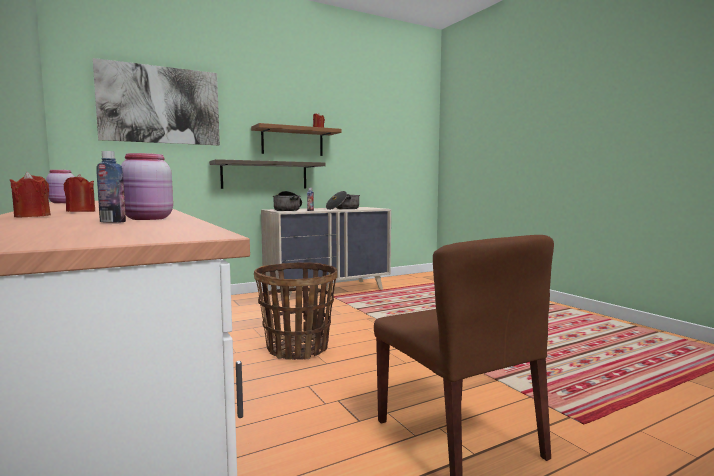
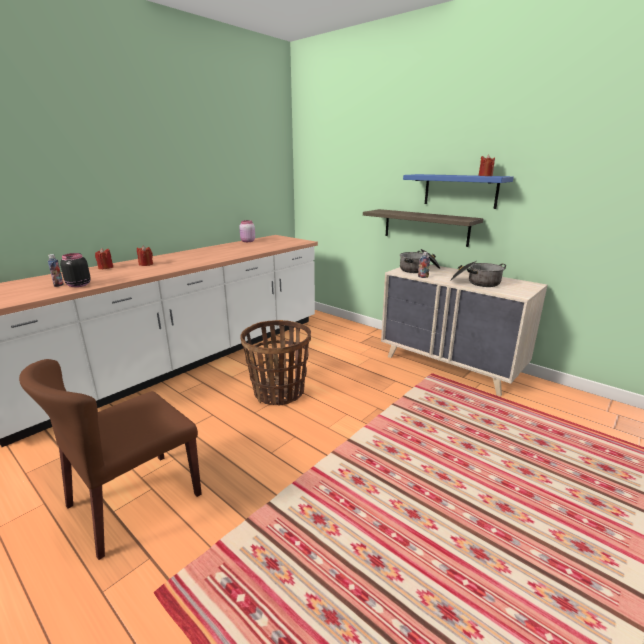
camera: 70 degrees right, 15 degrees up
picture [93,58,220,145] -> none
pink jar [121,153,173,220] -> black jar [60,253,91,287]
brown shelf [251,123,342,156] -> blue shelf [403,174,514,209]

